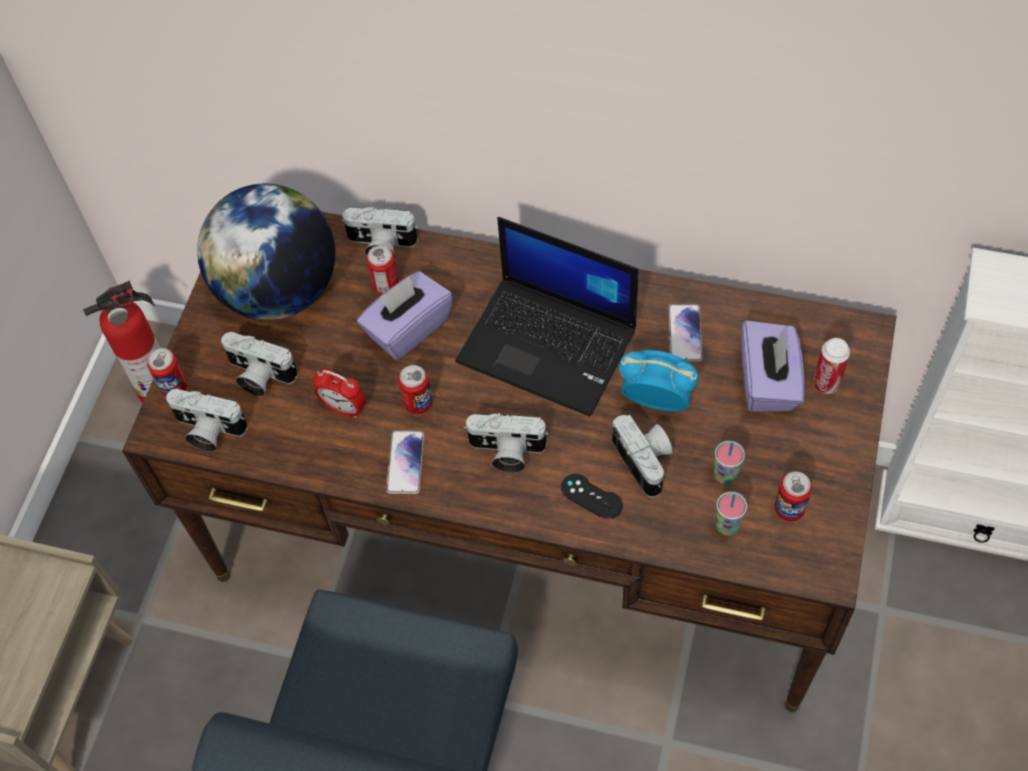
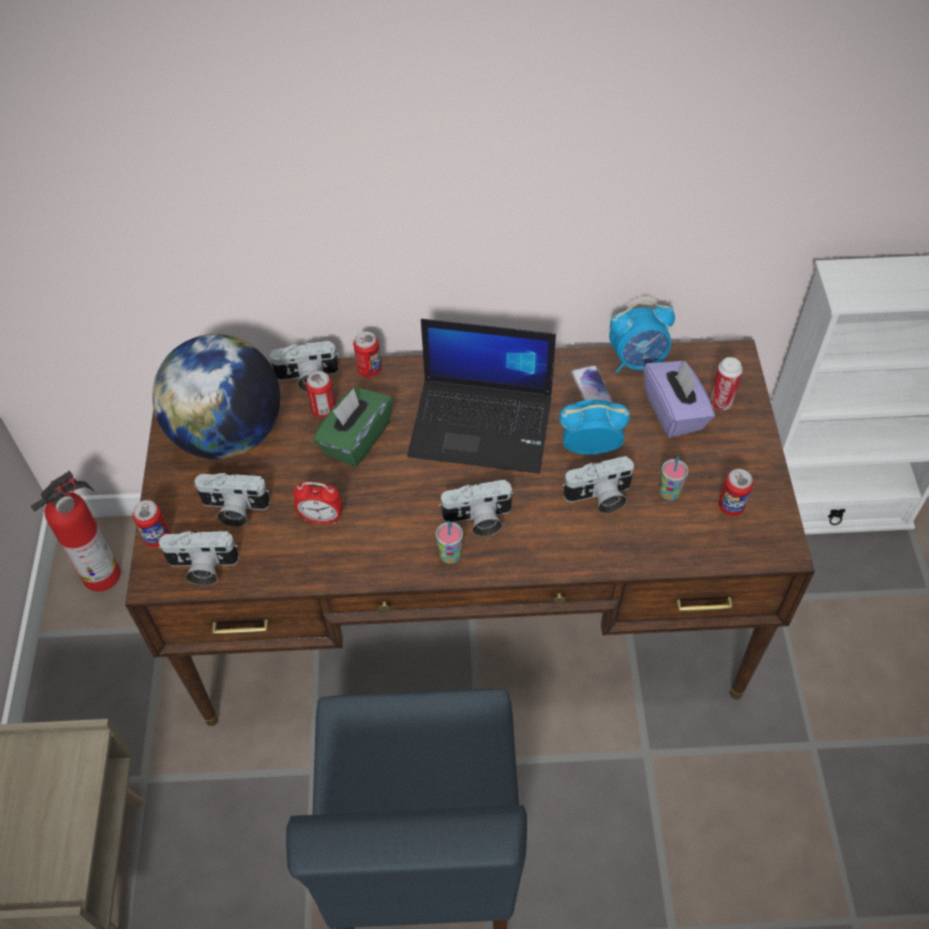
camera: 20 degrees left, 5 degrees down
purple tissue box [357,271,453,360] -> green tissue box [313,387,393,467]
phone [386,430,424,494] -> none
can [398,365,432,415] -> can moved to [353,332,381,377]
black game controller [561,474,623,519] -> none
camera [612,415,672,498] -> camera turned 120 degrees clockwise [562,456,635,513]
cup [716,492,747,536] -> cup moved to [436,521,463,564]
none -> alarm clock [609,300,675,372]

